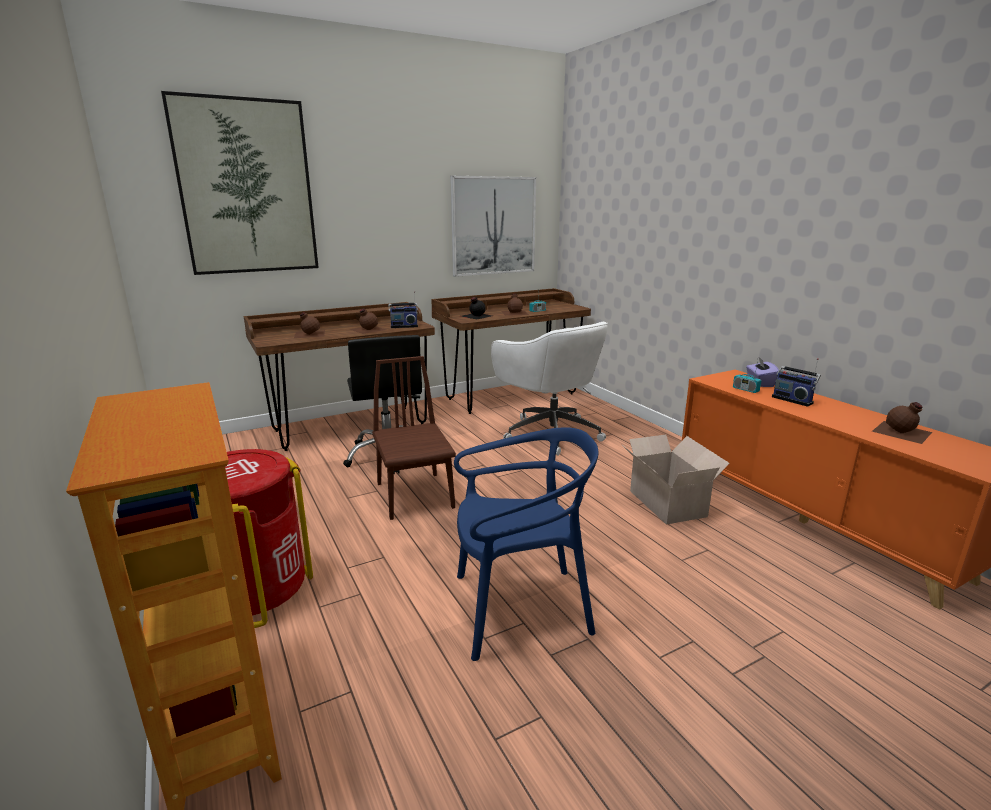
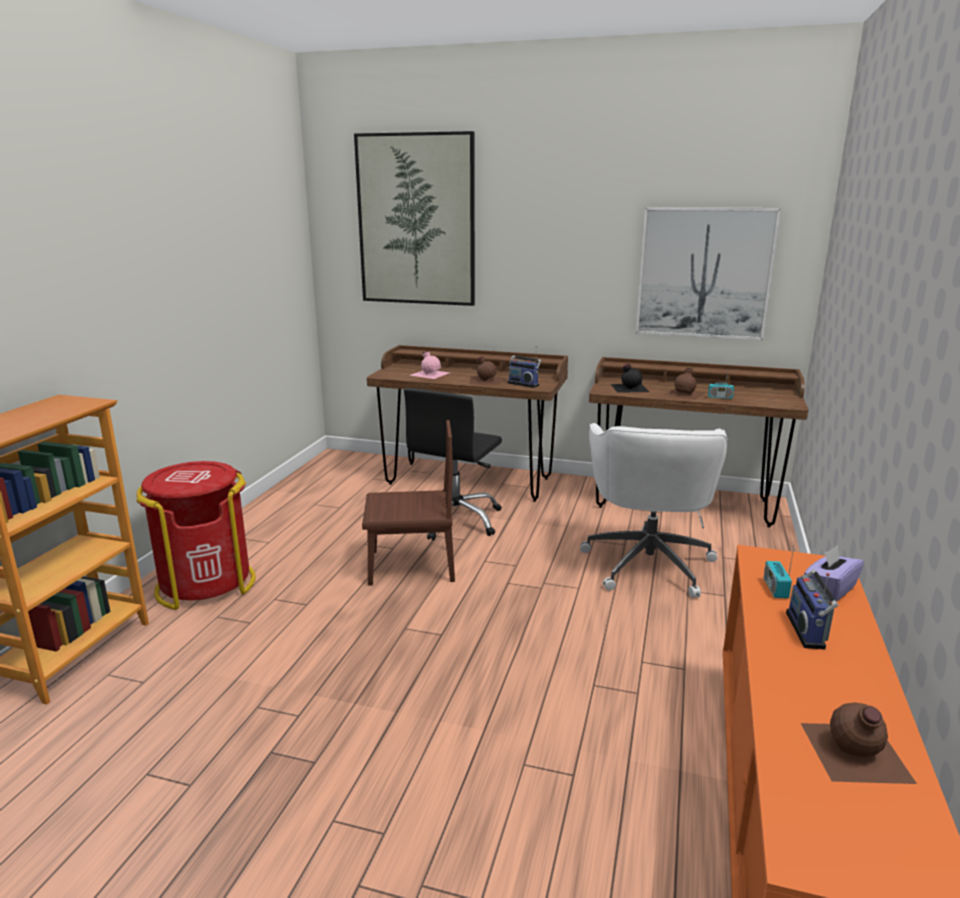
camera: 45 degrees right, 0 degrees up
brown bottle [294,312,325,338] -> pink bottle [410,351,449,379]
brown chair [372,356,456,520] -> brown chair turned 60 degrees clockwise [362,420,455,586]
blue chair [454,427,599,661] -> none
cardboard box [621,435,730,525] -> none

